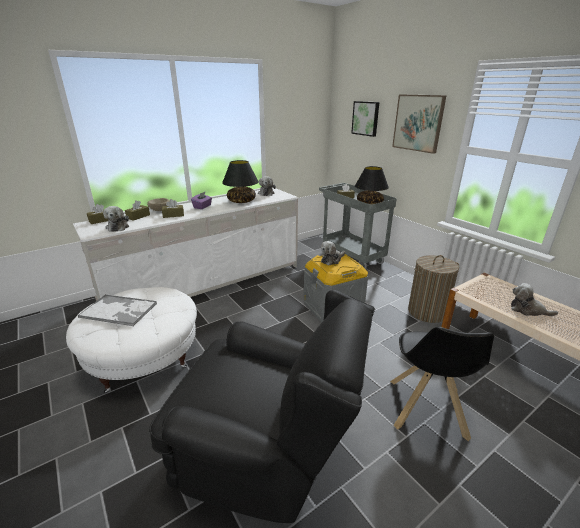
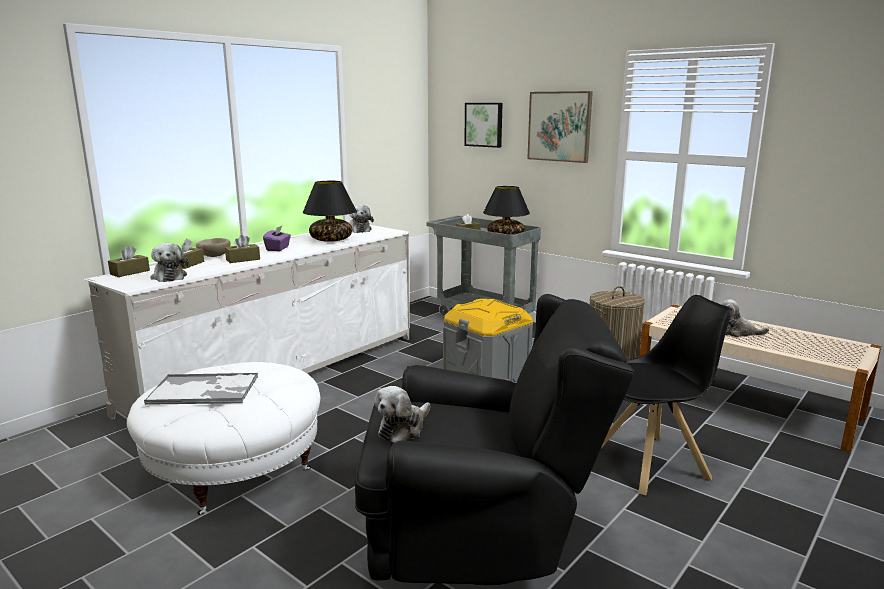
camera: 15 degrees left, 10 degrees down
plush toy [321,241,346,265] -> plush toy moved to [375,386,430,443]
black chair [390,327,494,441] -> black chair turned 105 degrees counterclockwise [600,295,732,495]

